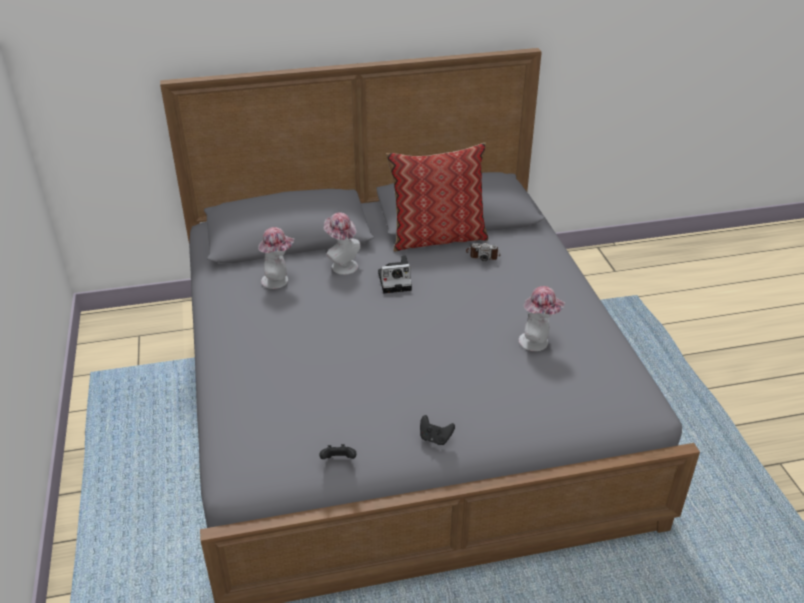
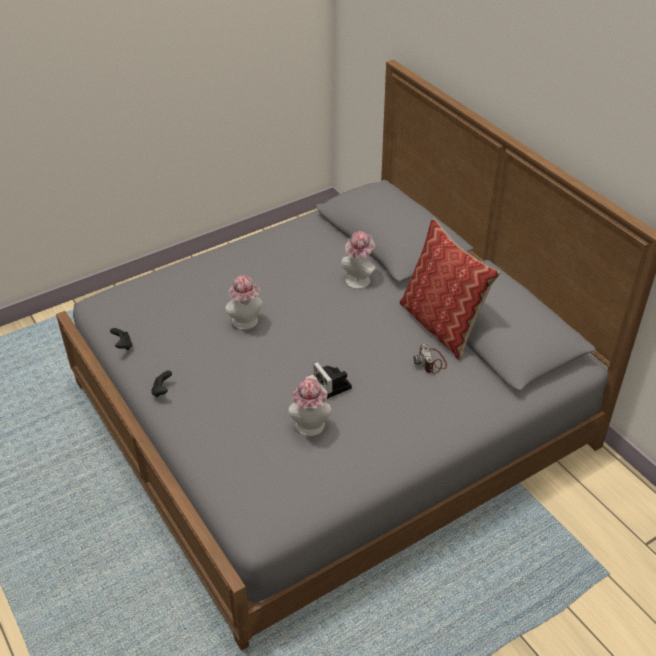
camera: 70 degrees right, 5 degrees up
hat [258,227,294,289] -> hat moved to [225,275,263,330]
camera [378,255,412,293] -> camera moved to [305,362,352,399]

